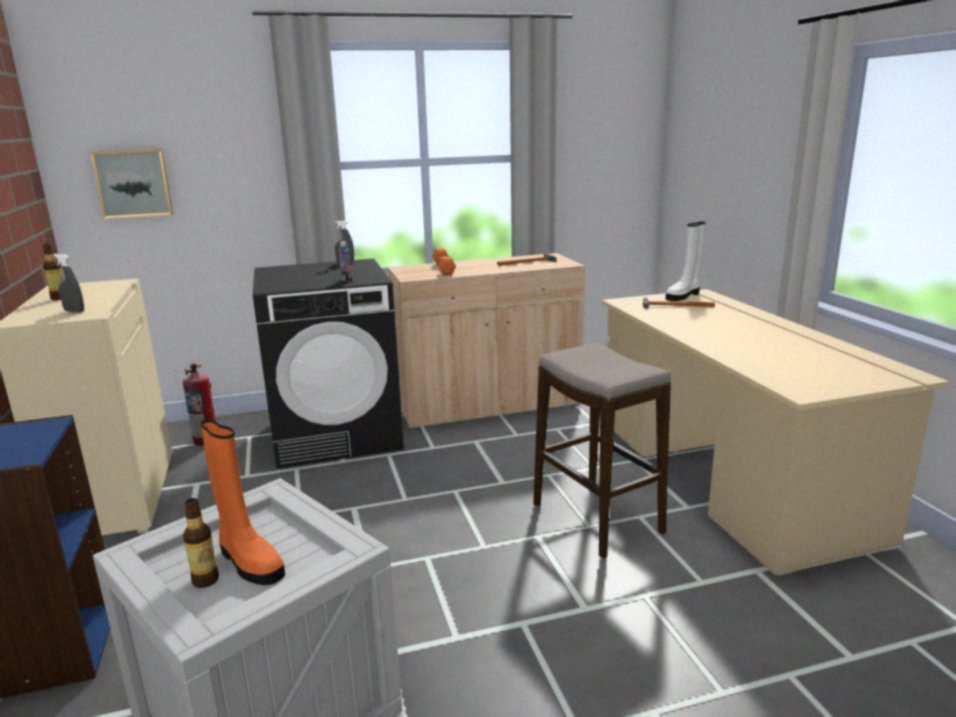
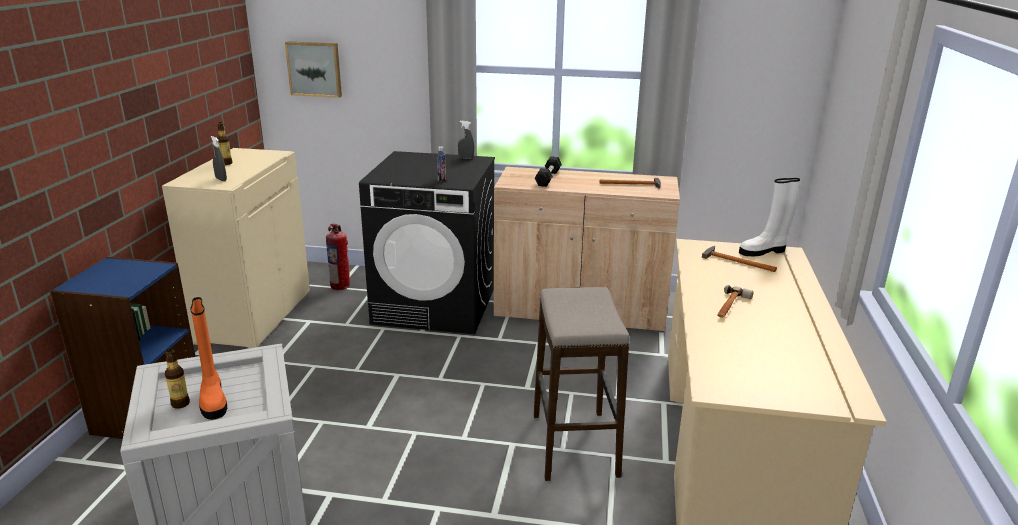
camera: 25 degrees right, 5 degrees up
orange dumbbell [432,248,456,275] -> black dumbbell [535,156,562,187]
none -> hammer [717,285,754,317]

